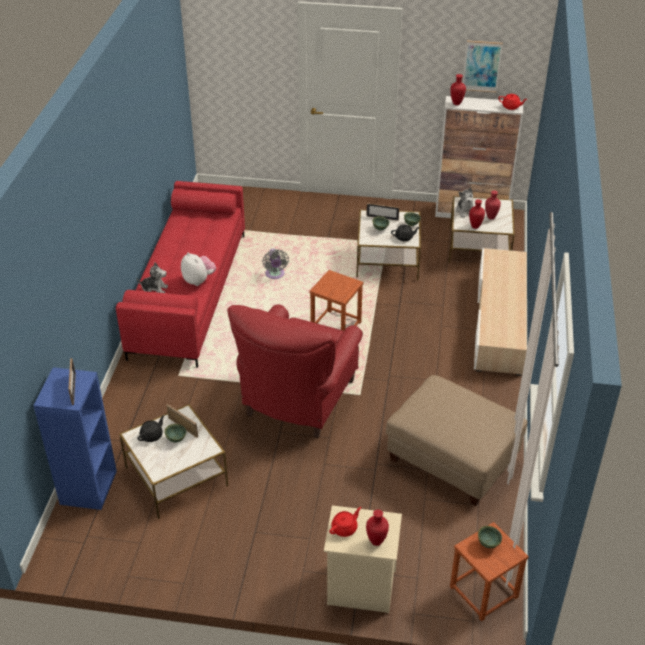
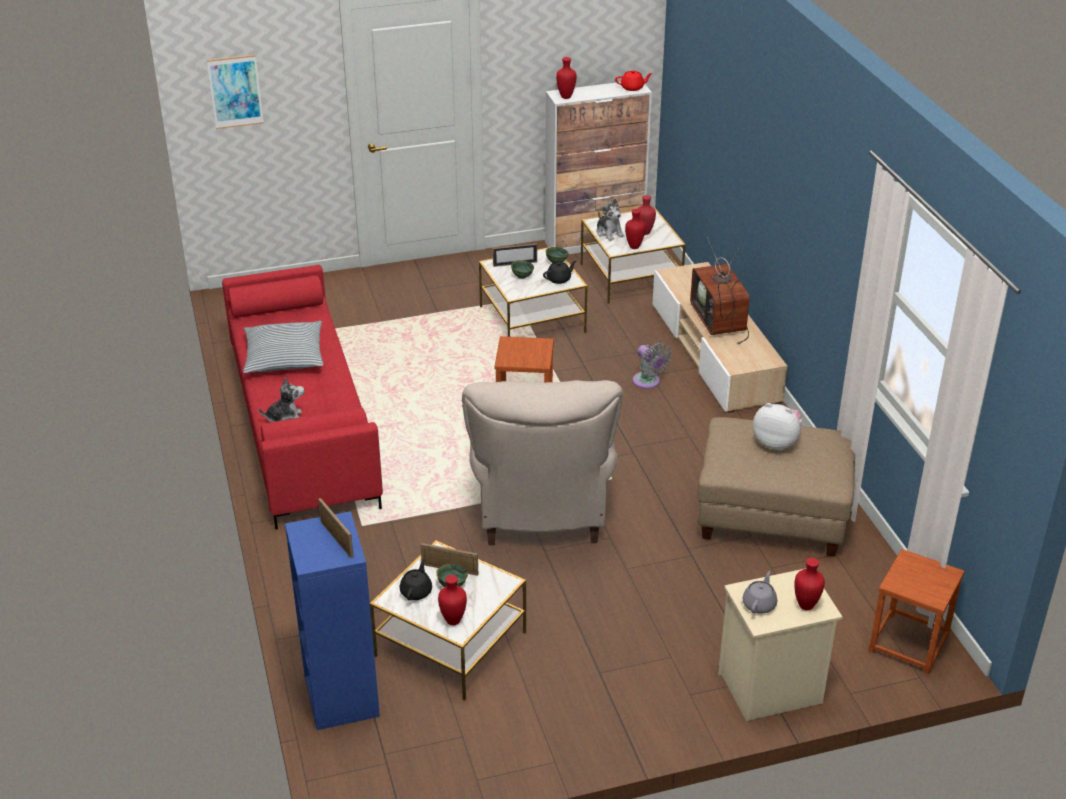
camera: 25 degrees left, 5 degrees down
plush toy [181,252,216,286] -> plush toy moved to [753,403,802,451]
red armchair [227,304,363,438] -> beige armchair [462,380,623,545]
grey fan [262,248,289,279] -> grey fan moved to [632,342,671,389]
red teapot [329,507,361,537] -> grey teapot [742,571,777,614]
picture [463,41,503,93] -> picture moved to [207,54,264,129]
green bowl [478,526,502,548] -> none
none -> pillow [243,321,323,373]
none -> red vase [438,575,467,625]
none -> television [690,237,750,344]

